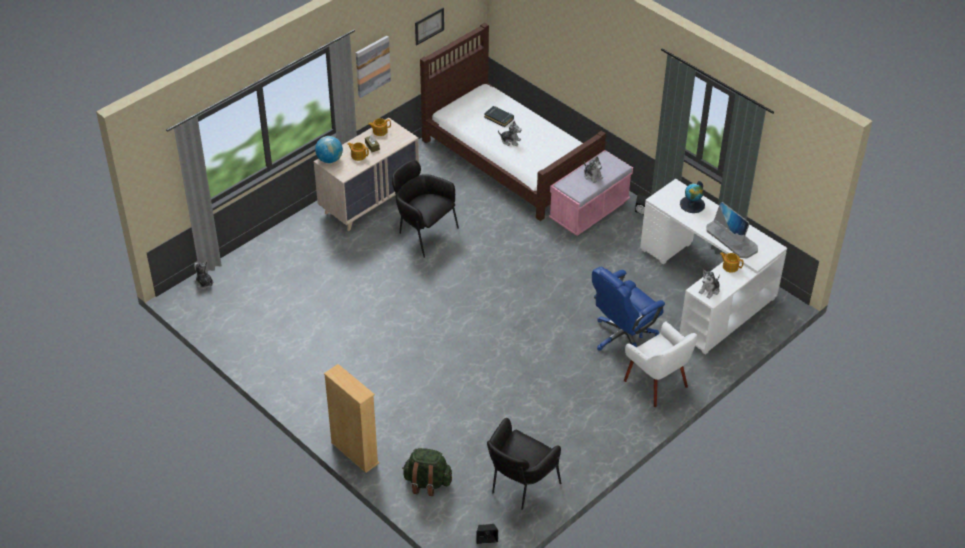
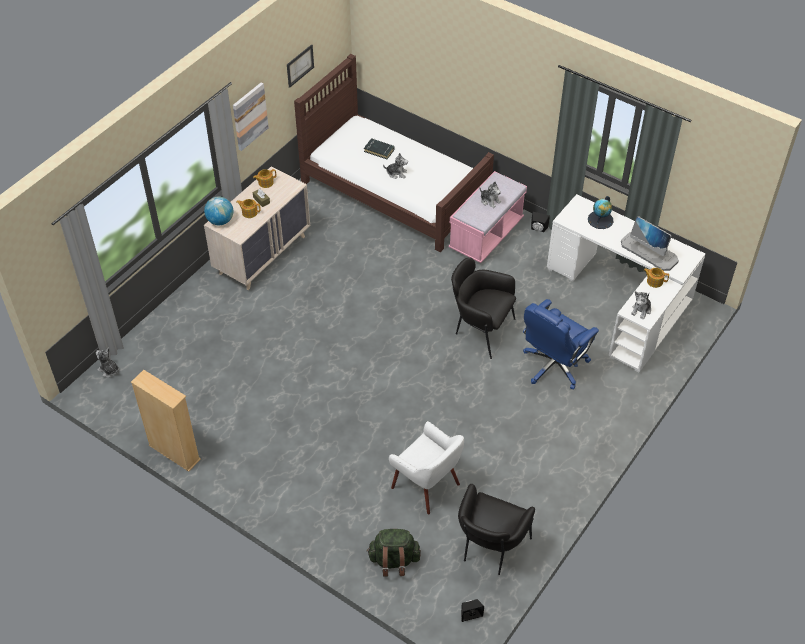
camera: 10 degrees left, 5 degrees up
beige bookcase [324,364,379,473] -> beige bookcase moved to [131,370,201,472]
black armchair [392,160,459,258] -> black armchair moved to [451,257,516,359]
white armchair [624,322,697,407] -> white armchair moved to [389,421,464,514]

